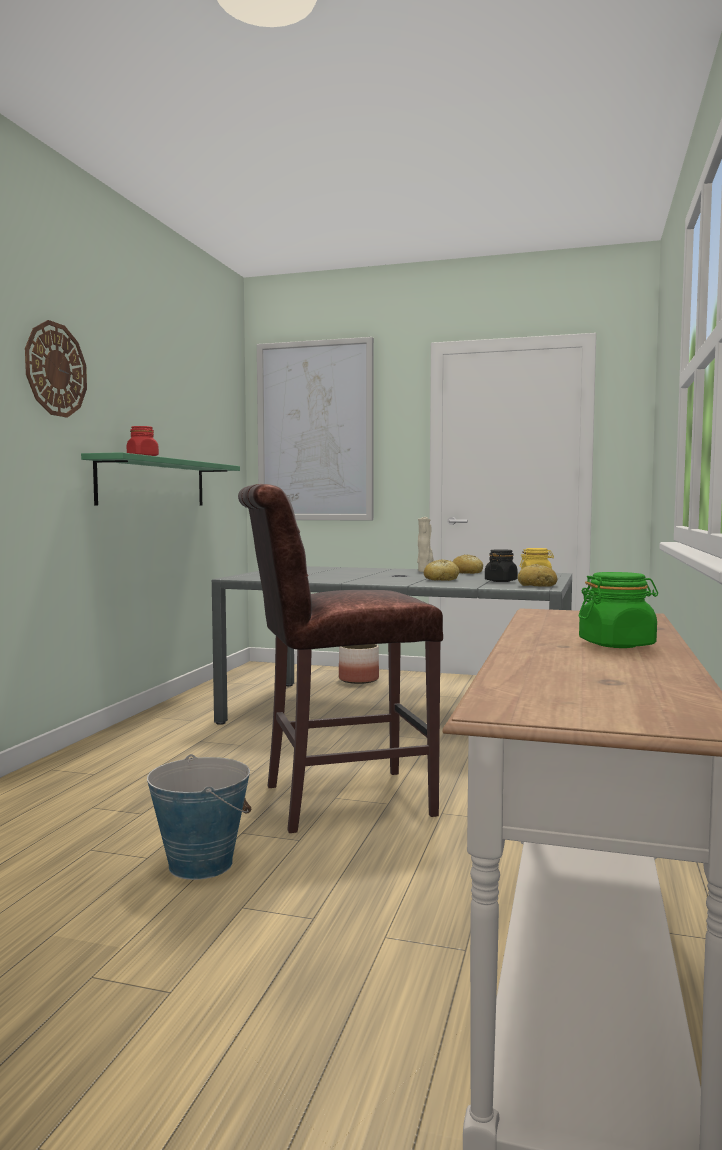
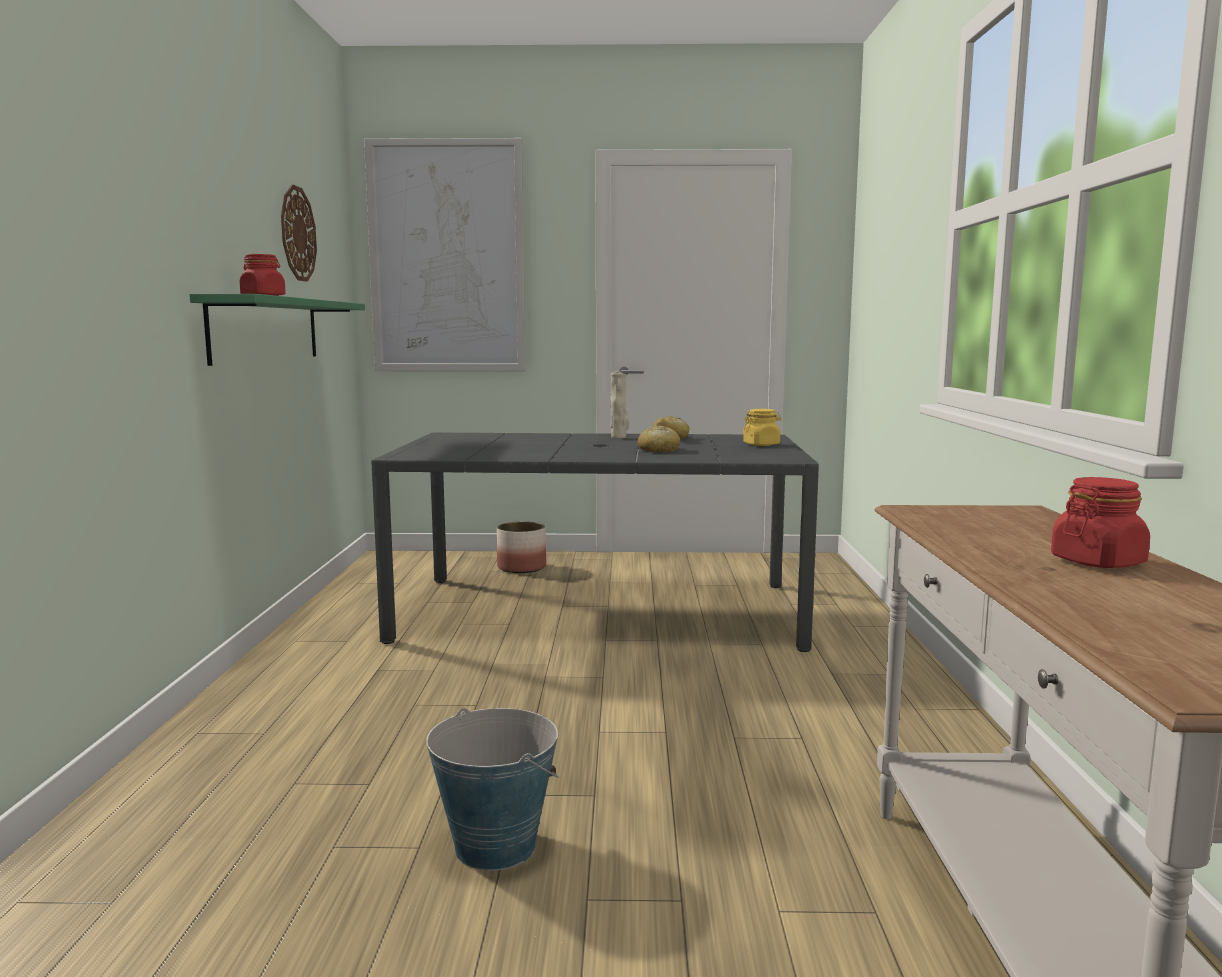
camera: 15 degrees left, 5 degrees up
wall clock [25,320,87,417] -> wall clock moved to [281,185,317,282]
brown stool [238,484,443,833] -> none
black jar [485,549,517,582] -> none
bread [518,564,557,587] -> none
green jar [579,572,658,648] -> red jar [1051,477,1150,568]

